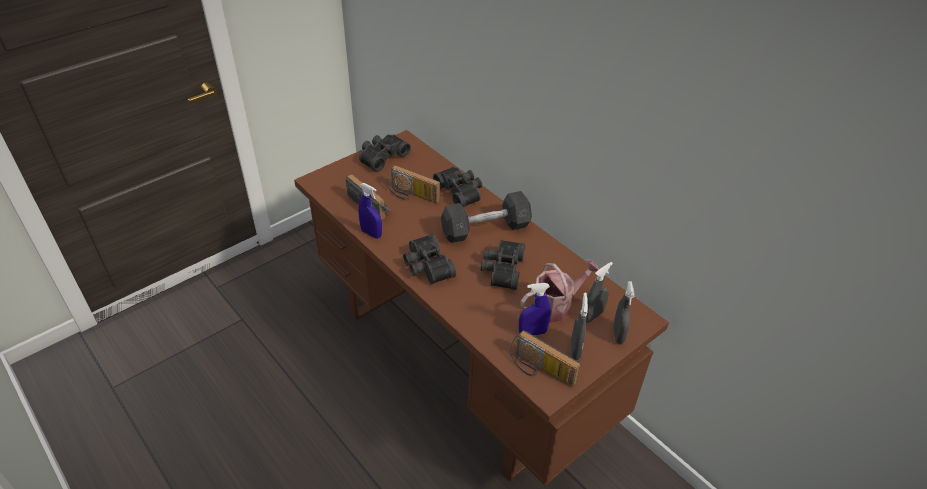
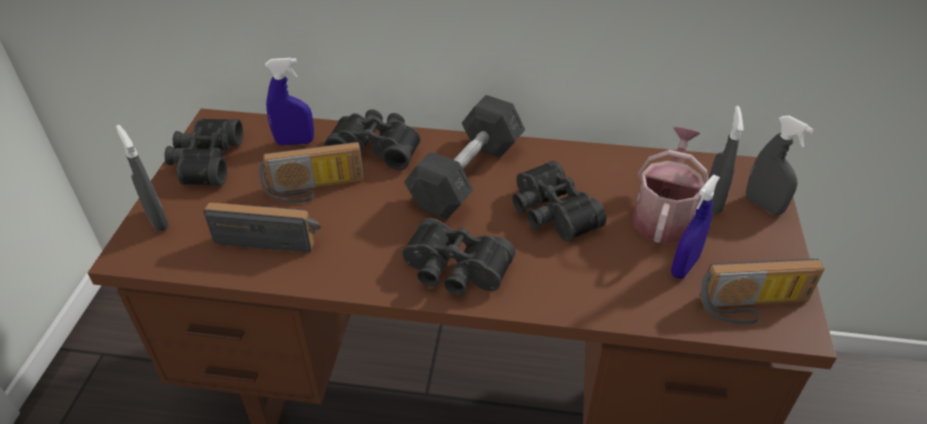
camera: 40 degrees left, 0 degrees up
blue spray bottle [359,183,382,239] -> blue spray bottle moved to [265,58,314,146]
grey spray bottle [571,293,588,360] -> grey spray bottle moved to [116,125,169,232]

